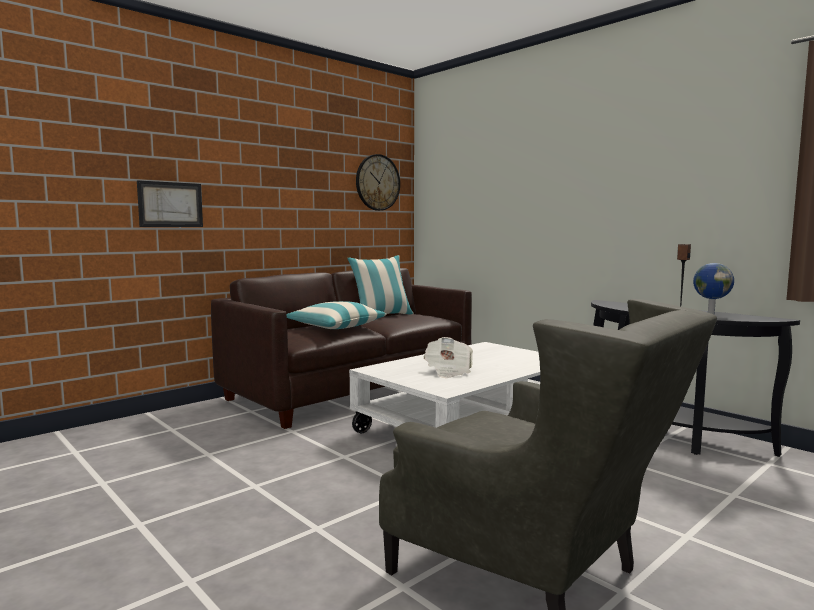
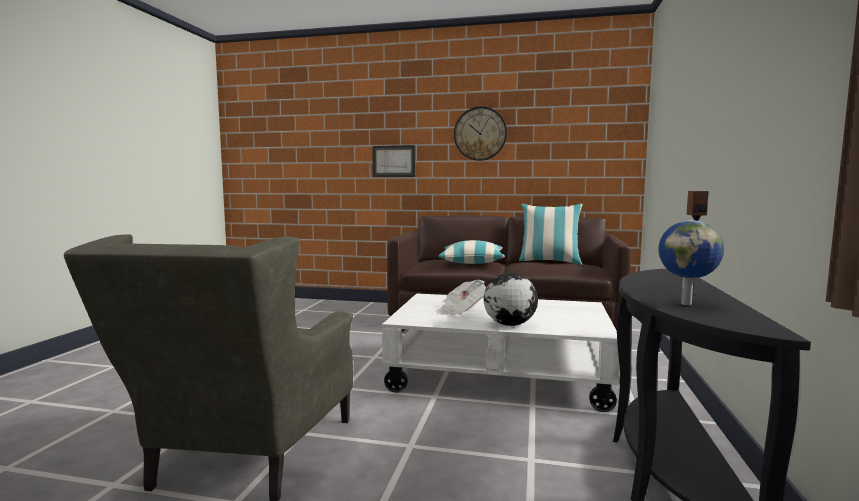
camera: 55 degrees right, 0 degrees up
wall clock [356,154,400,211] -> wall clock moved to [454,106,507,161]
none -> globe [483,273,538,326]

